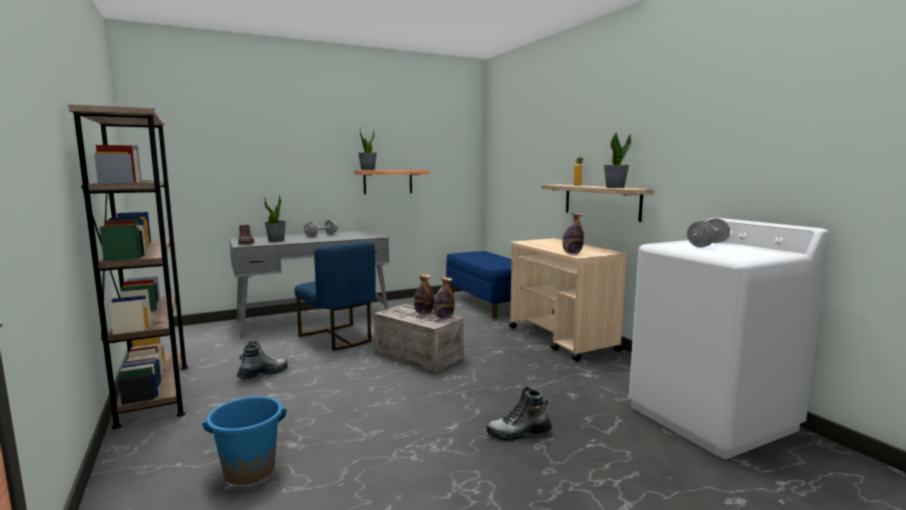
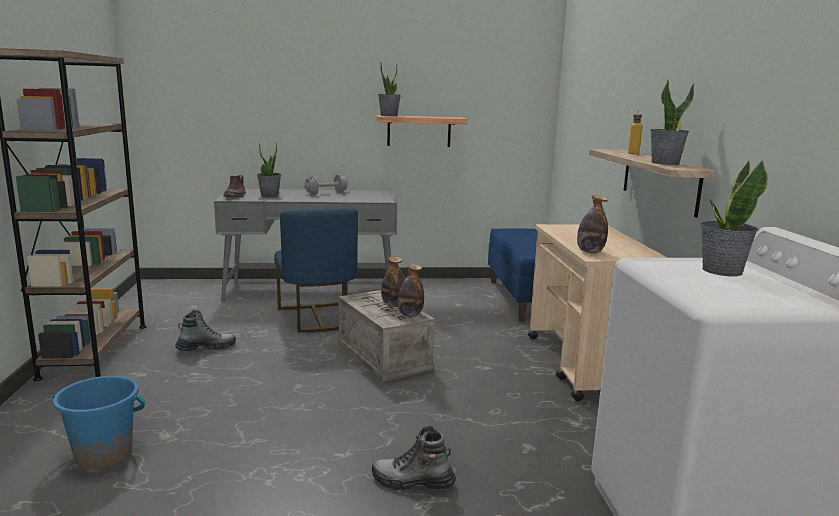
camera: 20 degrees right, 5 degrees up
grey dumbbell [687,218,730,247] -> potted plant [701,160,768,276]

